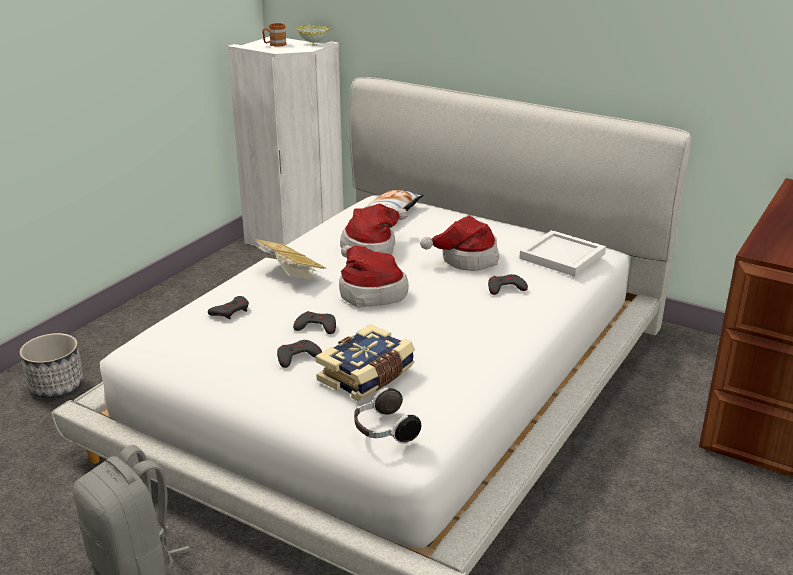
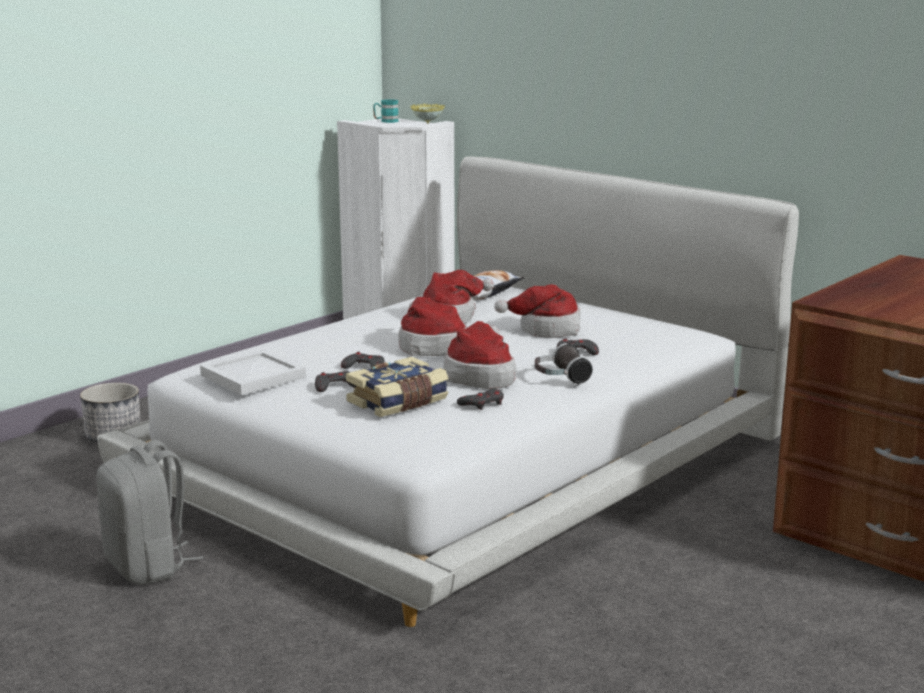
camera: 10 degrees right, 10 degrees down
grey game controller [208,296,249,319] -> grey game controller moved to [457,389,504,410]
book [254,239,326,280] -> none
brown mug [262,23,287,47] -> turquoise mug [373,100,399,123]
headphones [354,387,421,444] -> headphones moved to [535,343,593,385]
white tray [519,230,606,277] -> white tray moved to [200,350,306,395]
none -> hat [443,321,516,389]

